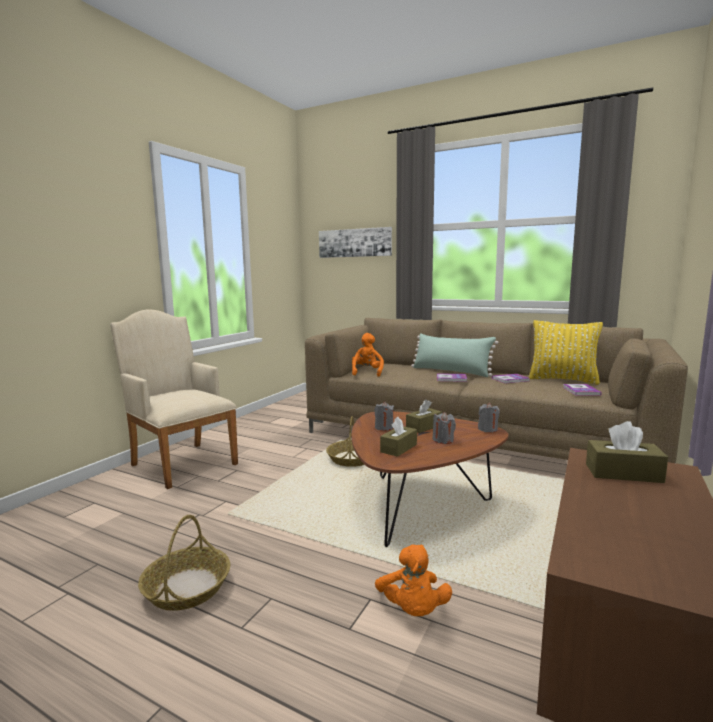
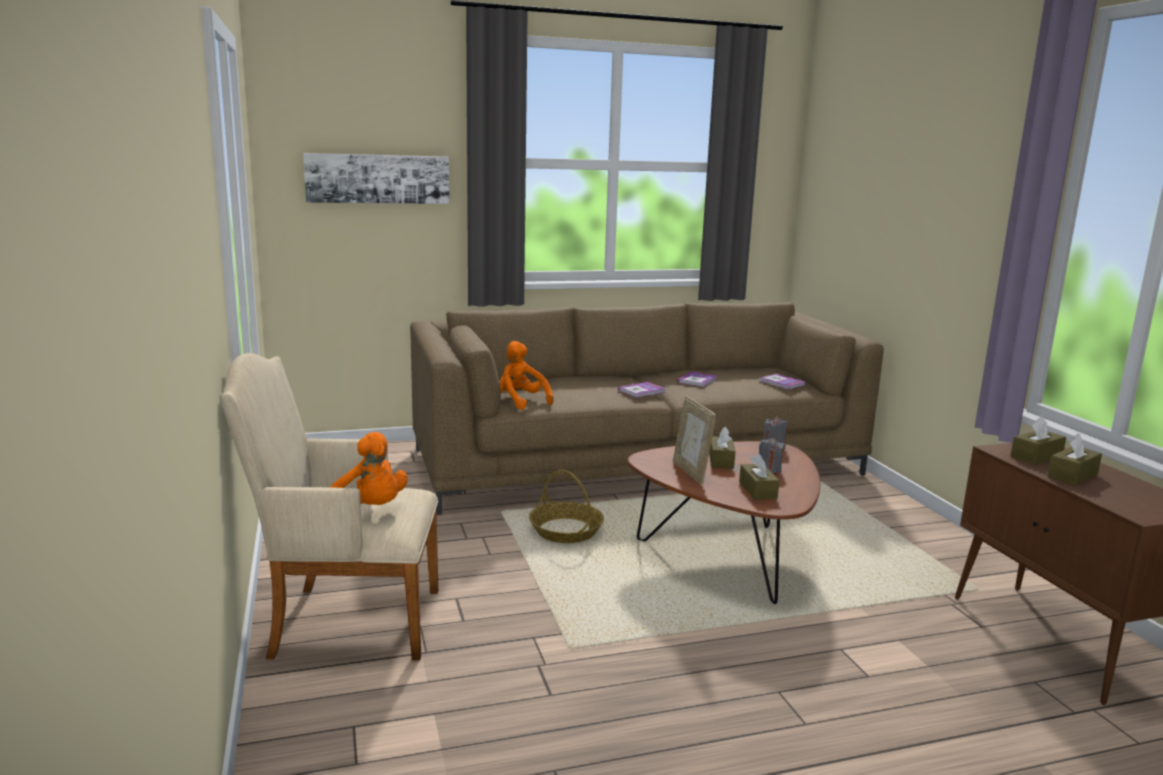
camera: 45 degrees left, 5 degrees up
basket [138,515,230,611] -> none
grey candle [375,402,394,431] -> picture frame [673,396,716,485]
orange plush toy [375,545,452,616] -> orange plush toy moved to [329,432,407,505]
green pillow [411,333,498,377] -> none
yellow pillow [528,320,603,385] -> none
none -> brown tissue box [1047,433,1102,485]

